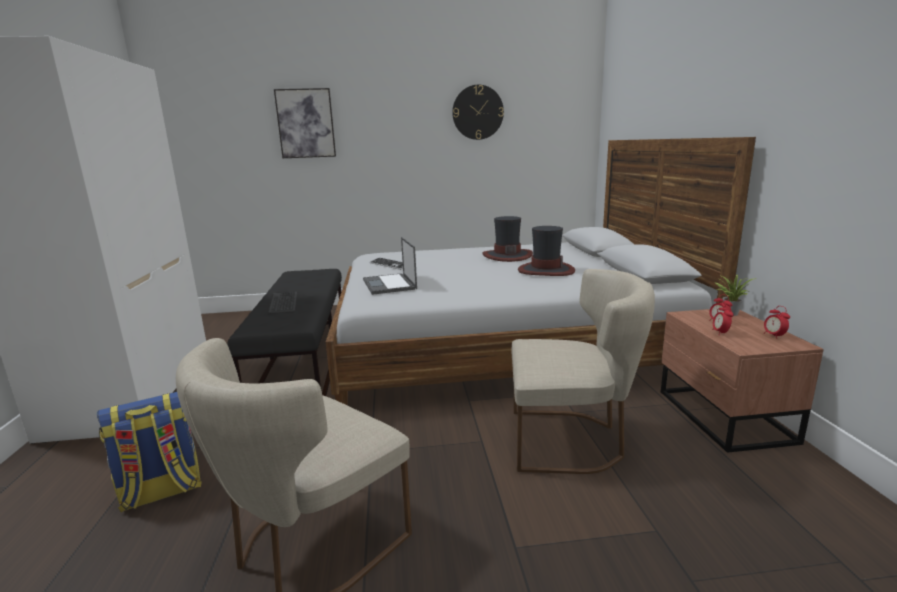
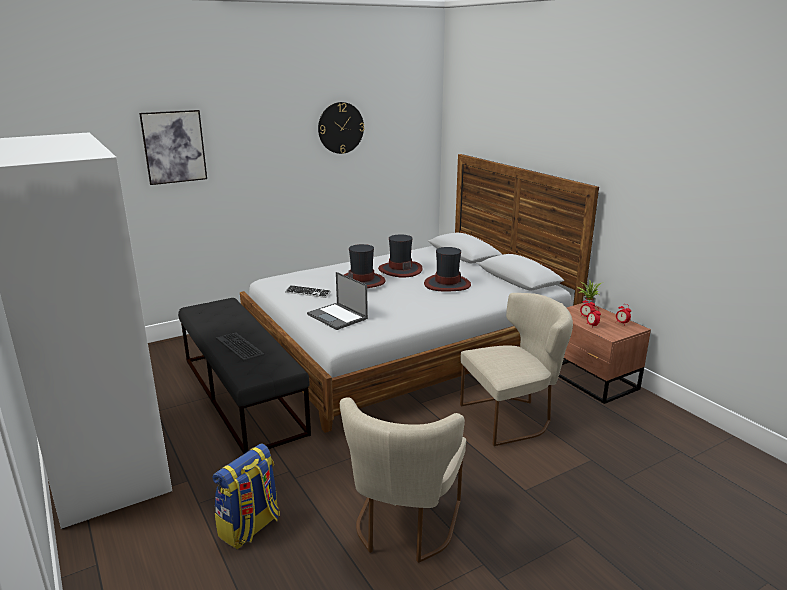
camera: 25 degrees left, 5 degrees up
none -> hat [344,244,385,288]

